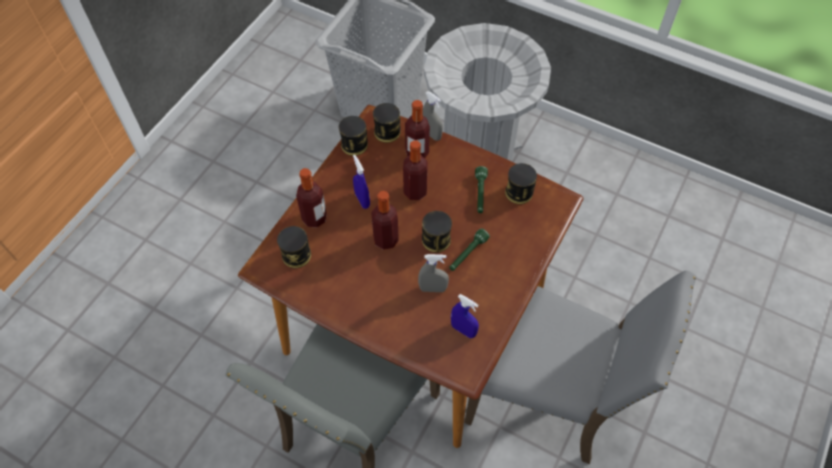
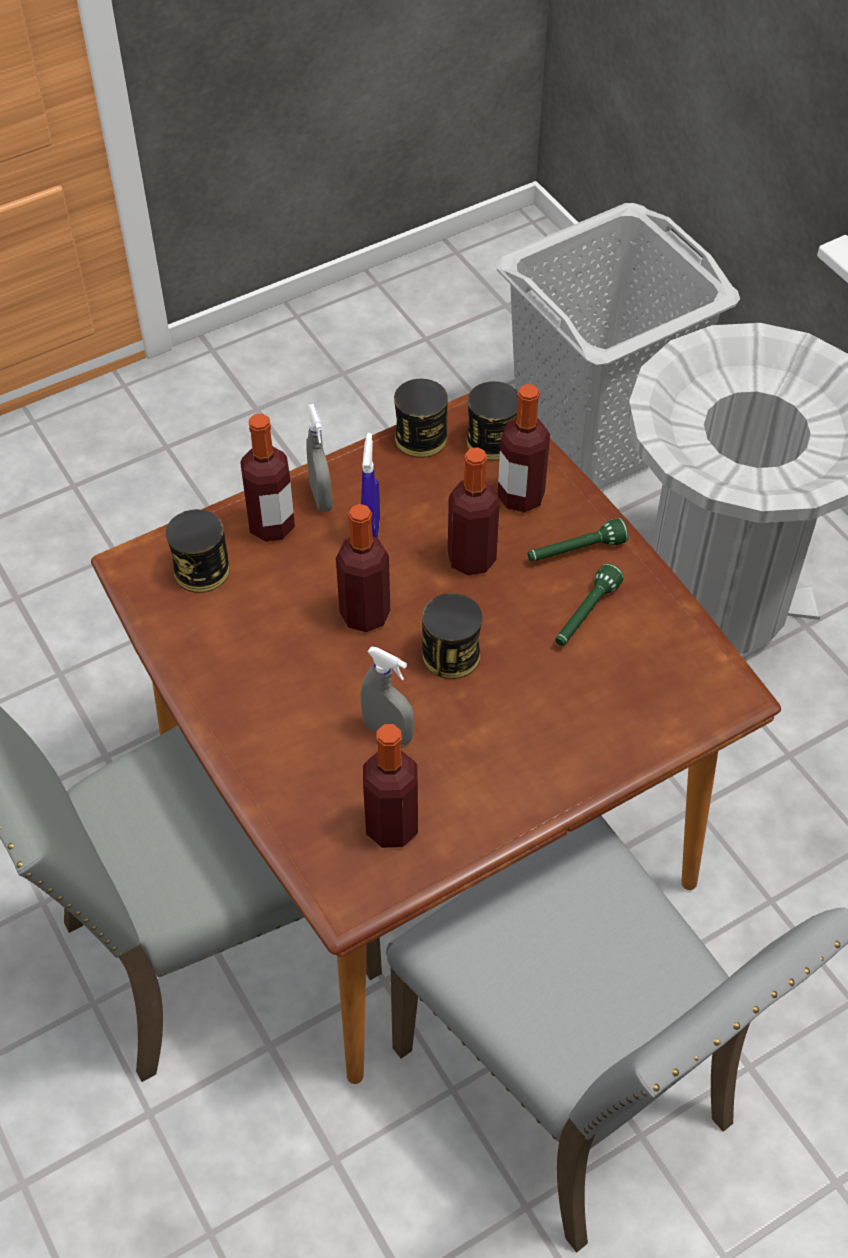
camera: 30 degrees right, 5 degrees down
grey spray bottle [422,91,443,141] -> grey spray bottle moved to [306,404,333,512]
green flashlight [449,228,490,271] -> green flashlight moved to [528,518,628,562]
blue spray bottle [451,294,479,338] -> bottle [363,724,418,848]
can [505,163,537,204] -> none

